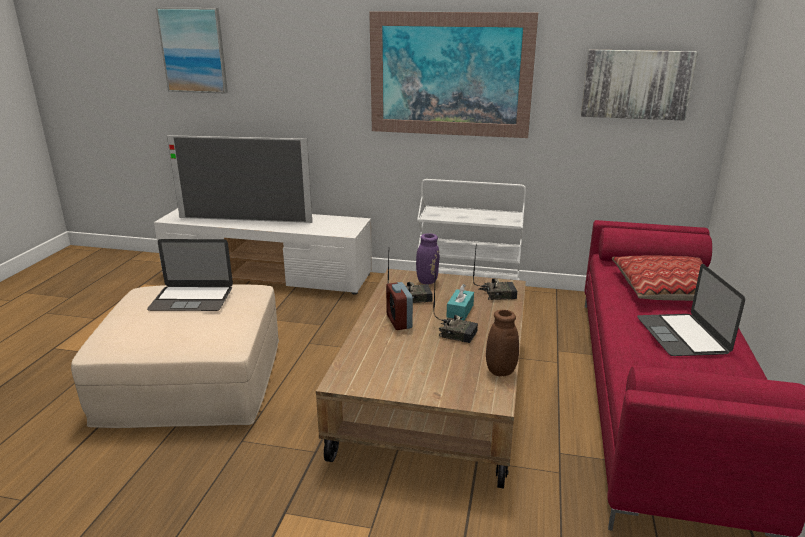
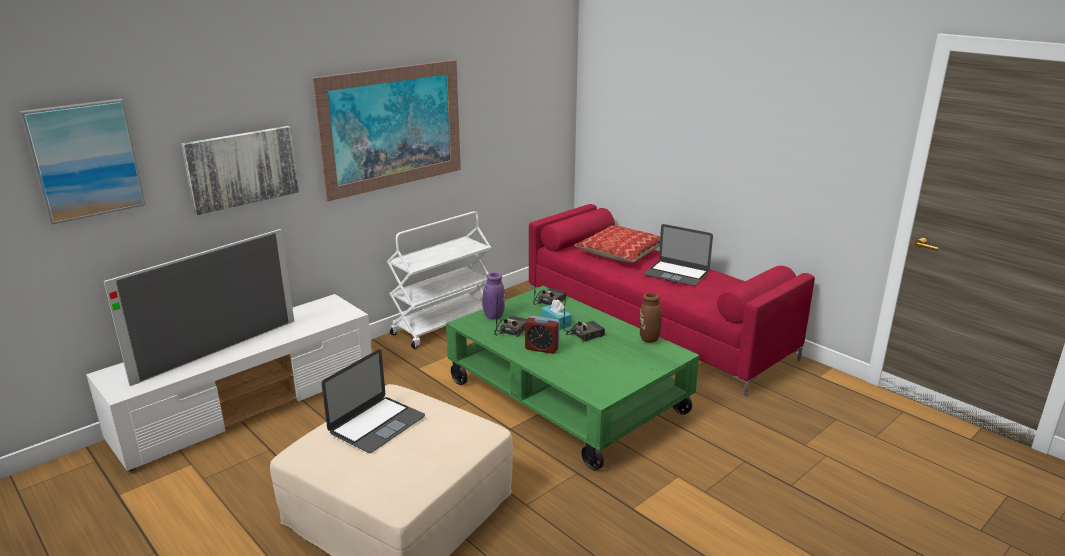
camera: 55 degrees left, 0 degrees up
brown coffee table [316,269,526,488] -> green coffee table [446,286,700,470]
picture [581,49,698,121] -> picture moved to [181,126,299,215]

